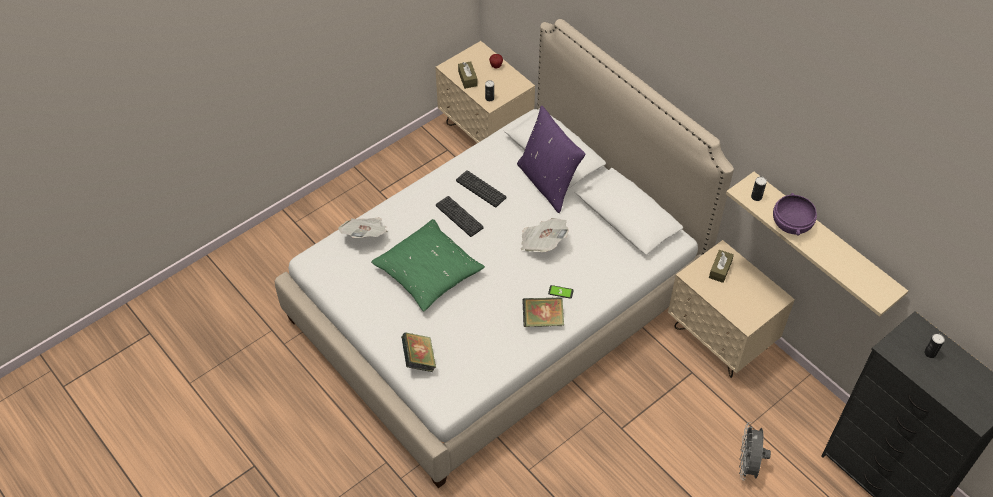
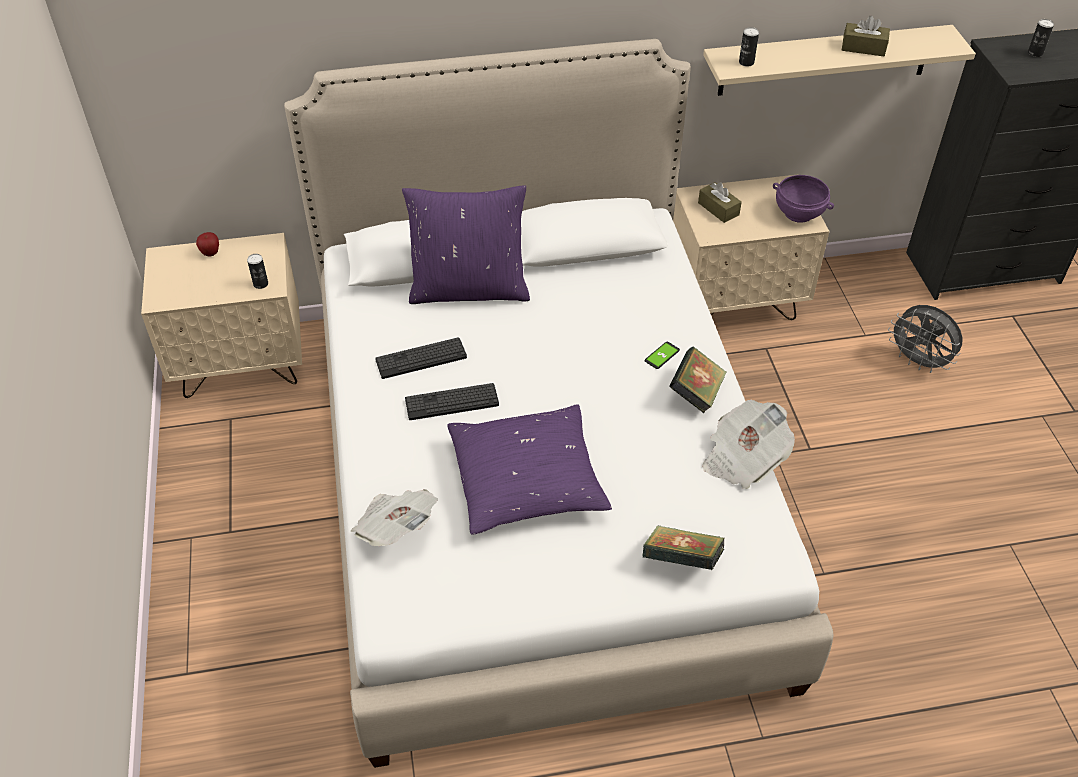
camera: 60 degrees left, 5 degrees down
green pillow [371,219,485,312] -> purple pillow [447,404,612,535]
brown tissue box [458,61,477,89] -> brown tissue box moved to [842,15,890,56]
newspaper [521,218,569,252] -> newspaper moved to [702,400,795,489]
purple bowl [773,193,817,236] -> purple bowl moved to [773,175,834,223]

